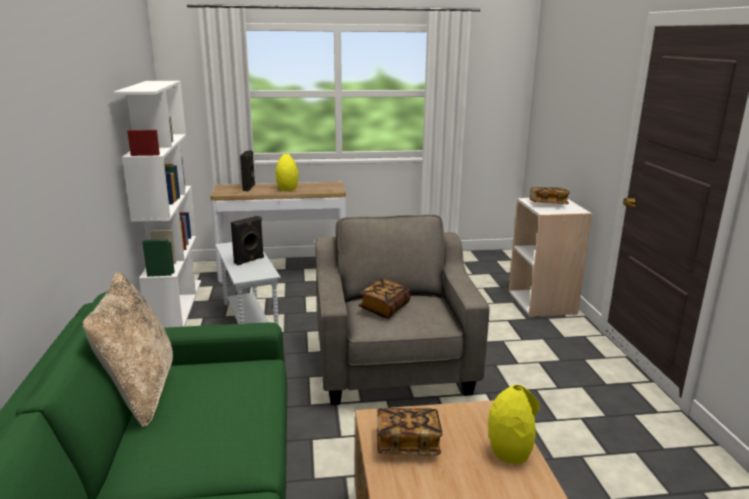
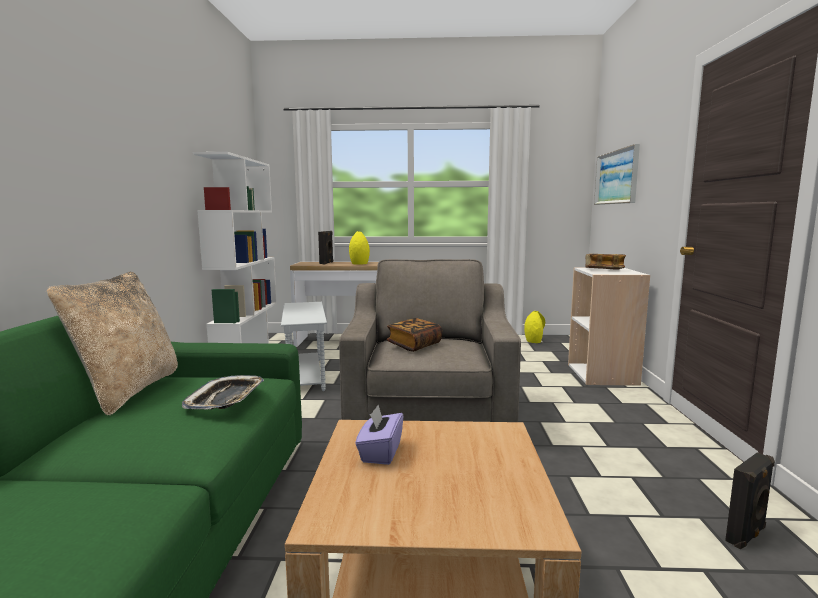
camera: 10 degrees right, 10 degrees down
black speaker [231,216,264,265] -> black speaker moved to [725,452,775,549]
book [377,408,442,456] -> purple tissue box [355,405,404,465]
yellow vase [488,385,540,464] -> yellow vase moved to [524,311,545,343]
none -> tray [182,375,264,409]
none -> picture [594,144,640,205]

